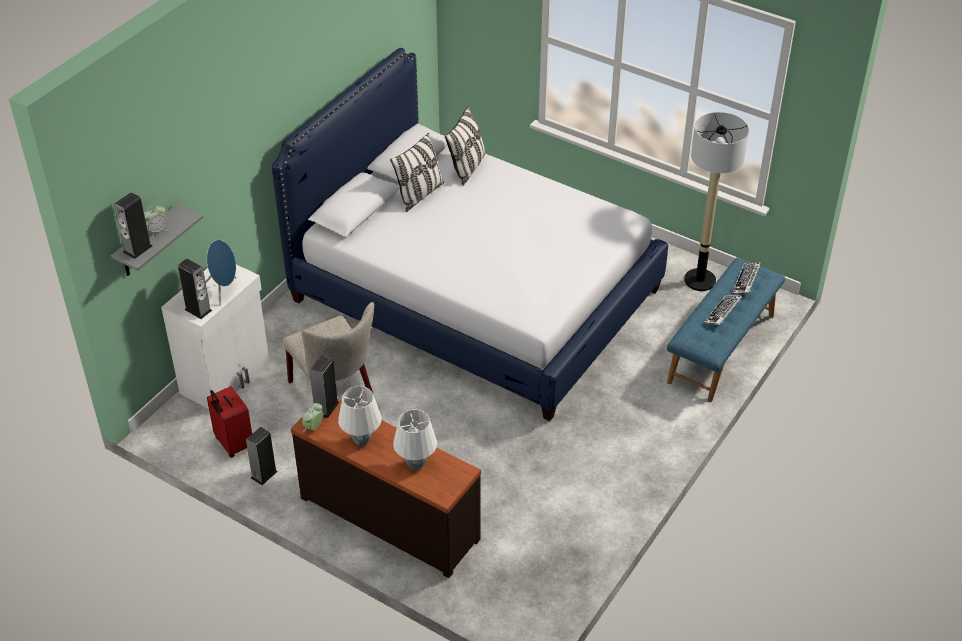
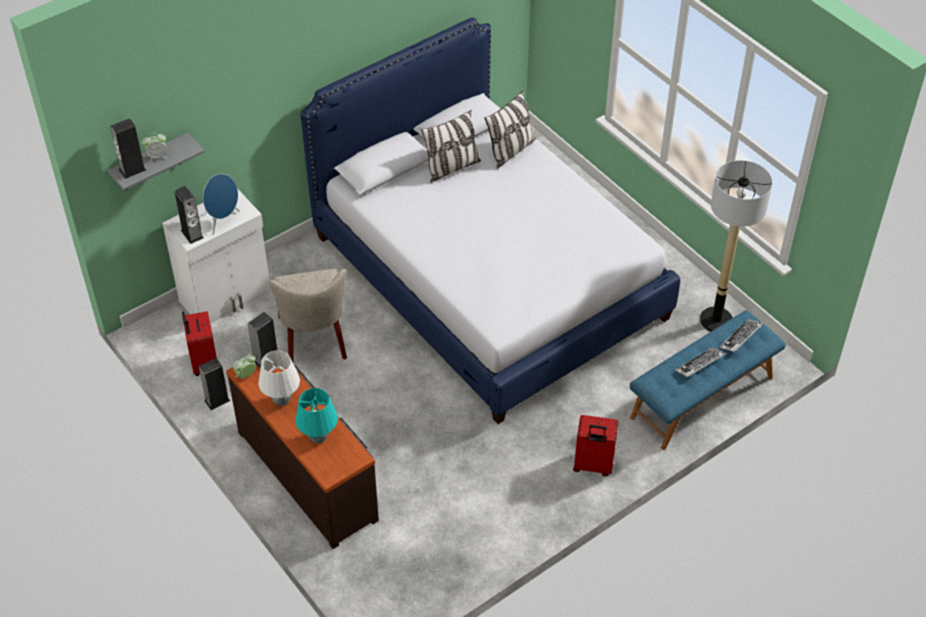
camera: 20 degrees right, 5 degrees up
white table lamp [393,410,437,470] -> turquoise table lamp [295,388,338,444]
none -> red suitcase [573,415,618,476]

